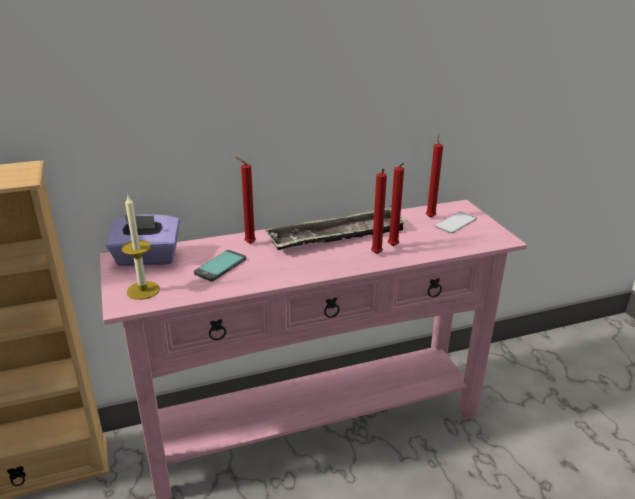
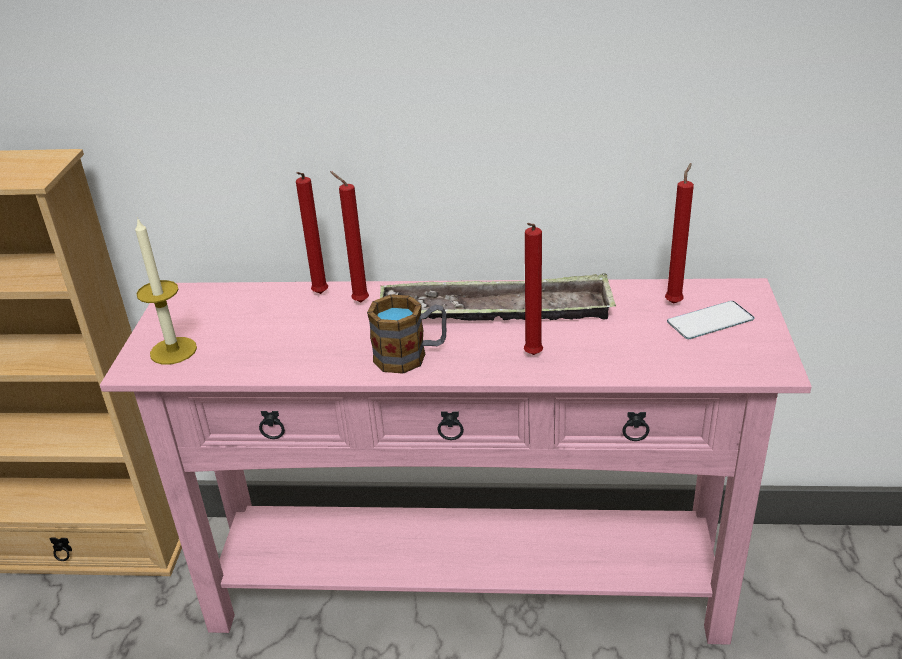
camera: 25 degrees right, 5 degrees up
purple tissue box [106,214,180,266] -> none
phone [194,250,246,281] -> none
red candle [388,162,404,246] -> red candle moved to [296,172,328,294]
none -> mug [367,294,447,374]

